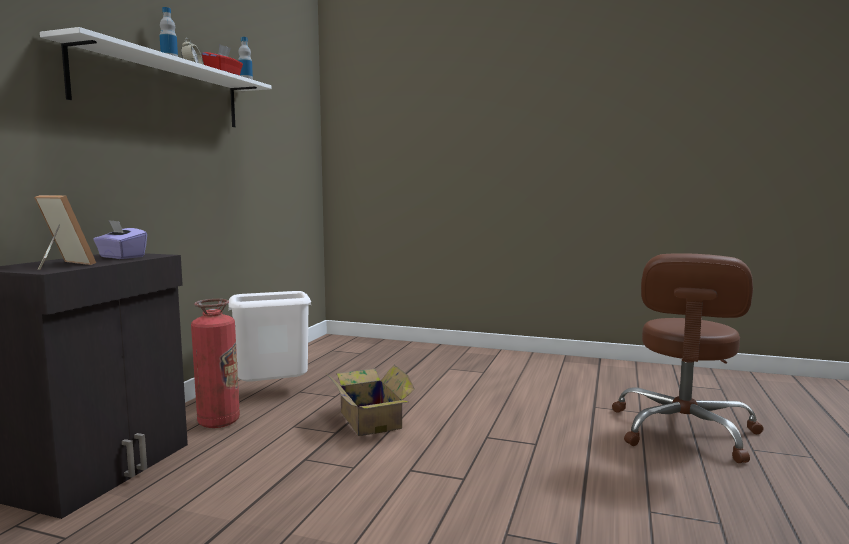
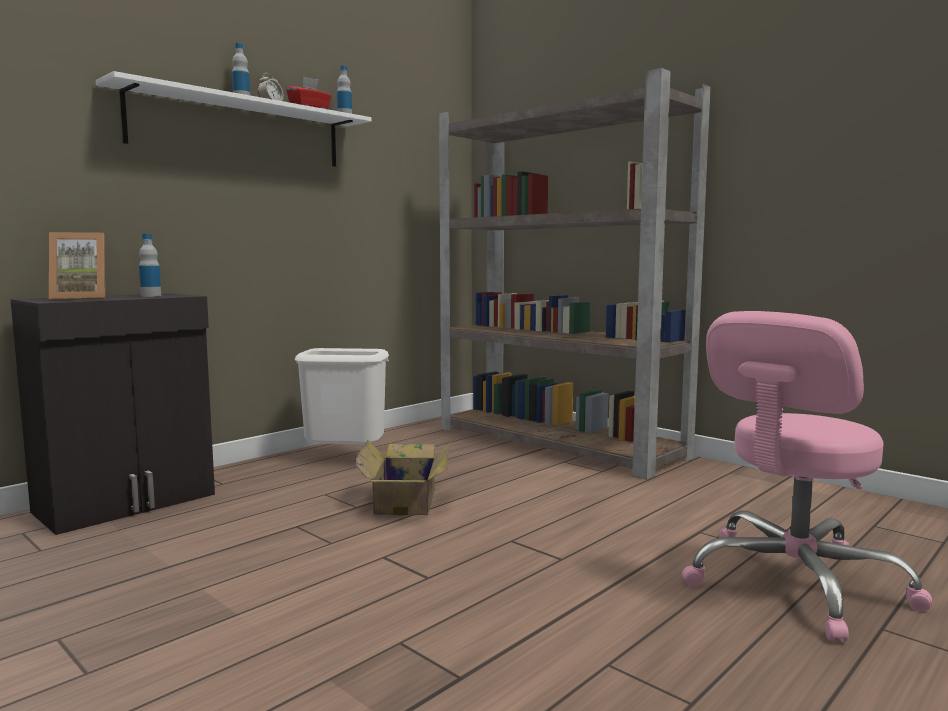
camera: 25 degrees right, 0 degrees up
picture frame [34,195,96,270] -> picture frame turned 105 degrees clockwise [49,232,105,300]
purple tissue box [93,220,147,259] -> bottle [139,234,161,297]
fire extinguisher [191,299,240,428] -> none
brown office chair [612,253,764,463] -> pink office chair [682,311,932,642]
none -> brown bookcase [439,68,711,480]

